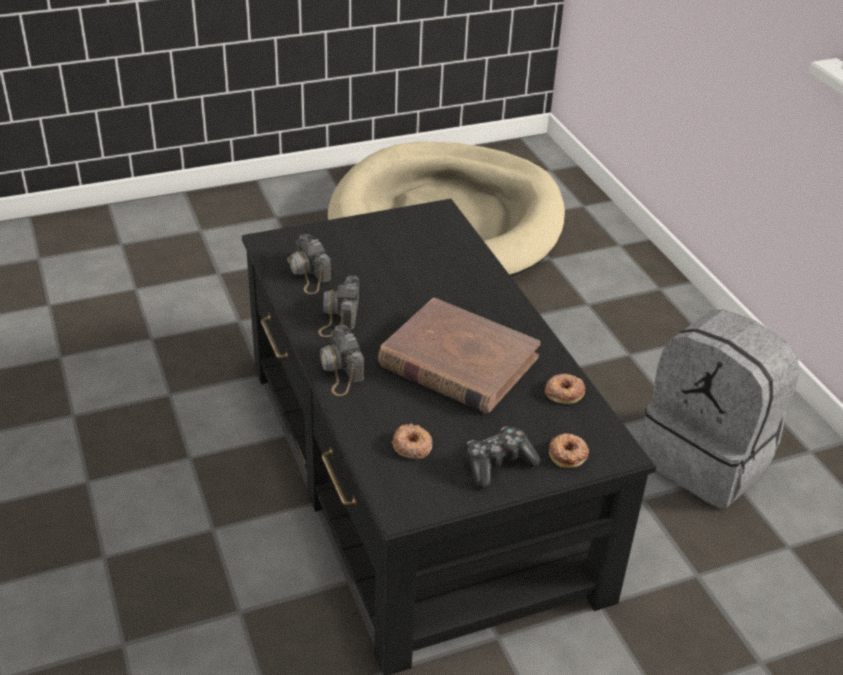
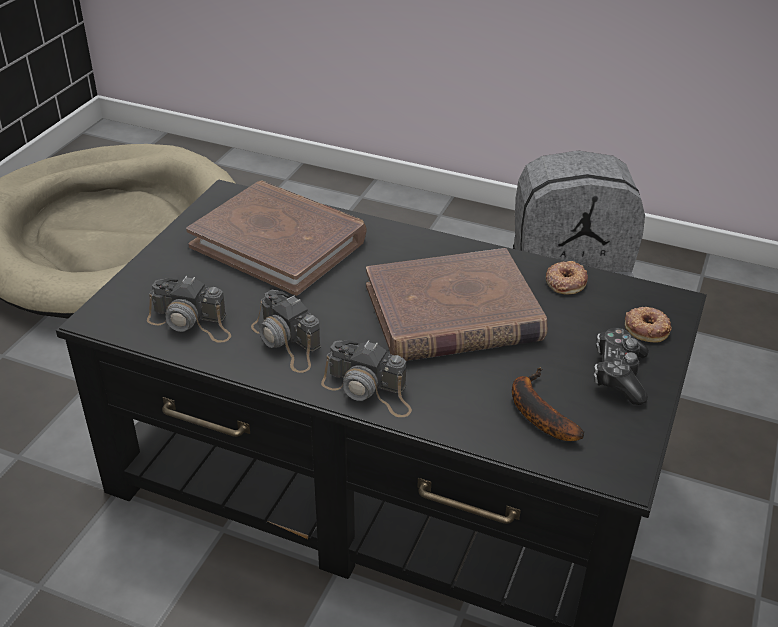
camera: 45 degrees left, 0 degrees up
donut [392,423,432,459] -> banana [512,367,584,441]
none -> brown book [186,181,366,296]

